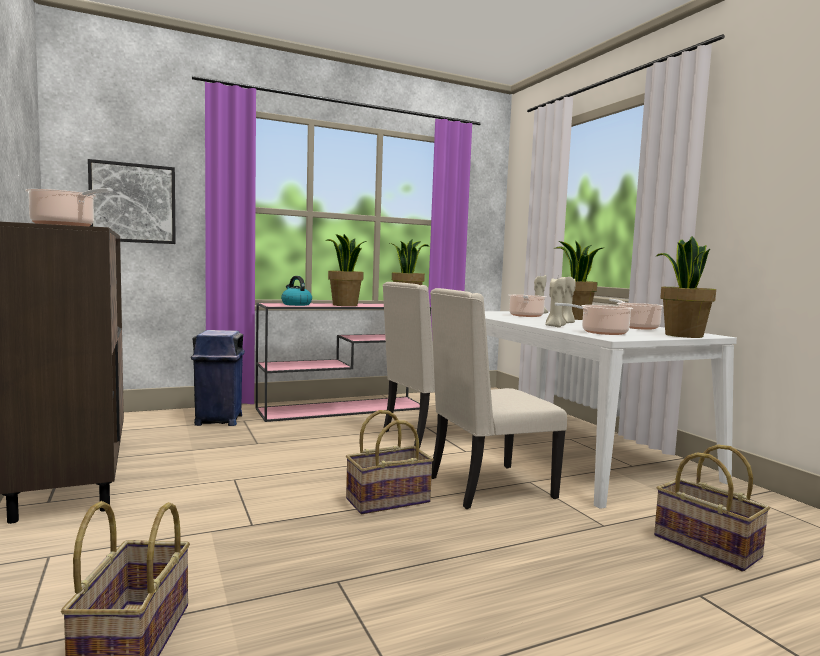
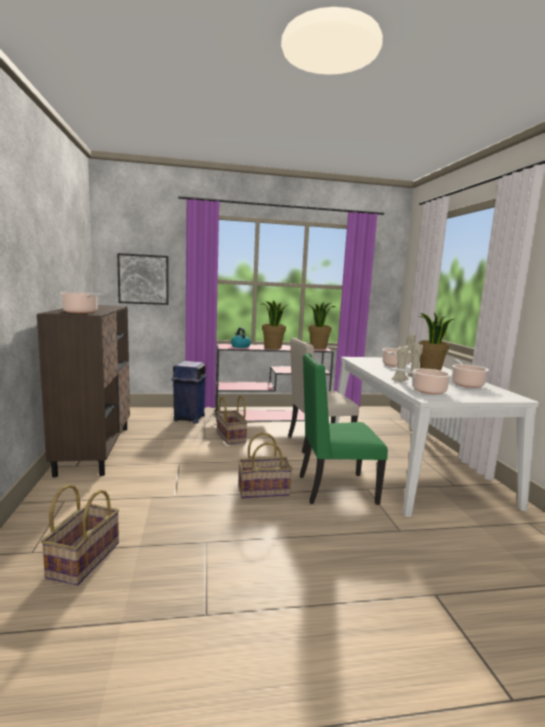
camera: 15 degrees right, 5 degrees up
beige chair [430,288,567,509] -> green chair [300,353,388,505]
basket [654,445,770,572] -> basket moved to [217,395,248,445]
potted plant [656,236,716,338] -> none

